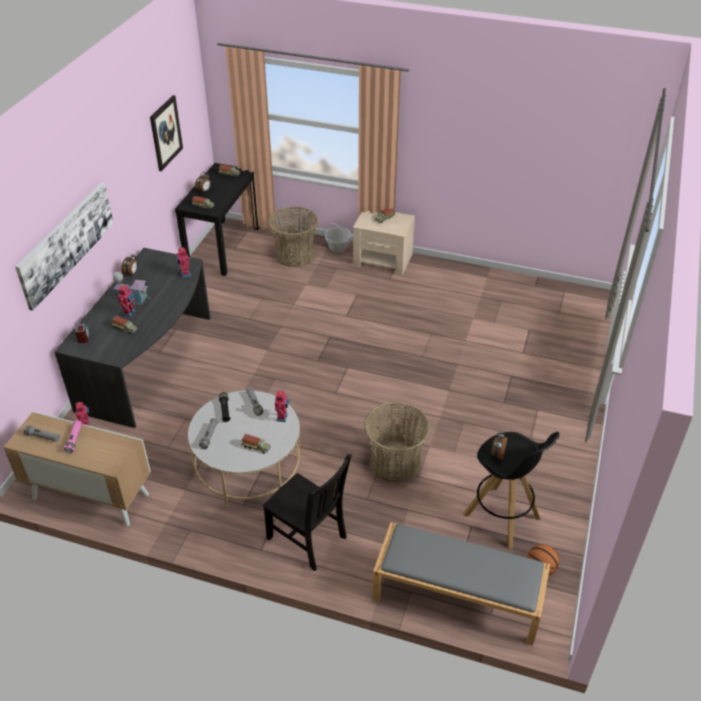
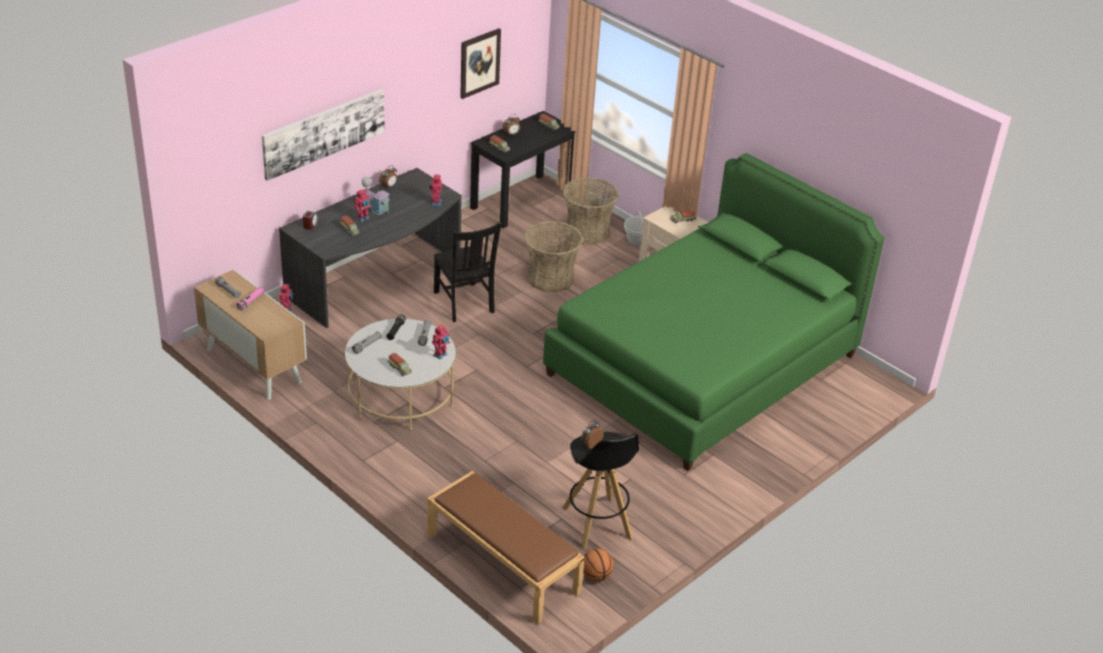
camera: 25 degrees right, 5 degrees down
black chair [263,454,352,571] -> black chair moved to [434,222,502,322]
basket [364,402,431,483] -> basket moved to [524,221,583,292]
grey bench [372,522,550,646] -> brown bench [427,471,585,625]
none -> green bed [543,153,884,471]

